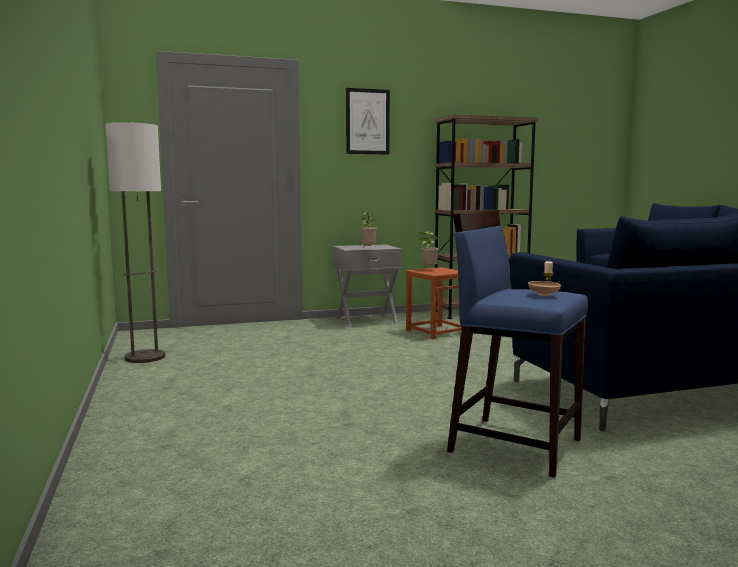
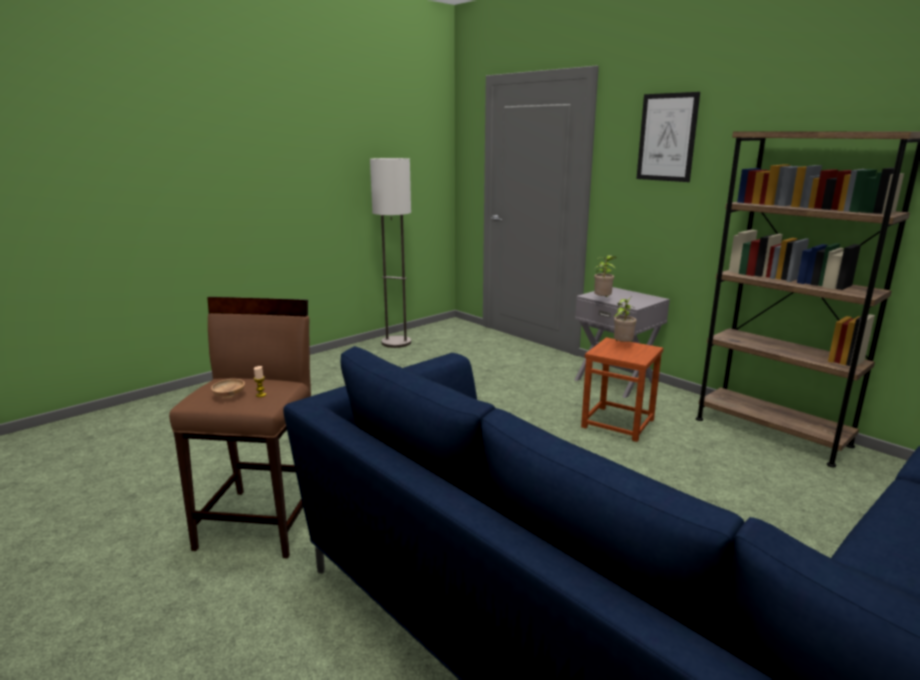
camera: 65 degrees right, 10 degrees up
blue stool [447,210,588,478] -> brown stool [169,297,311,559]

